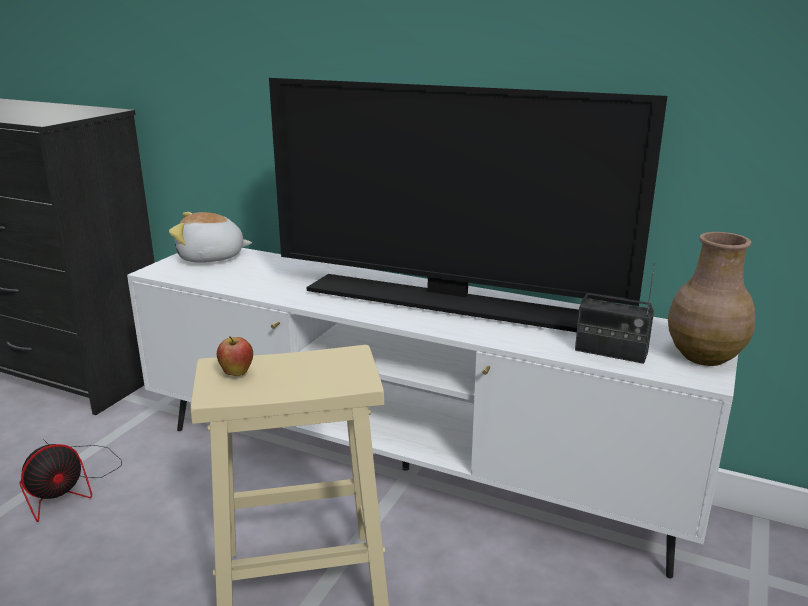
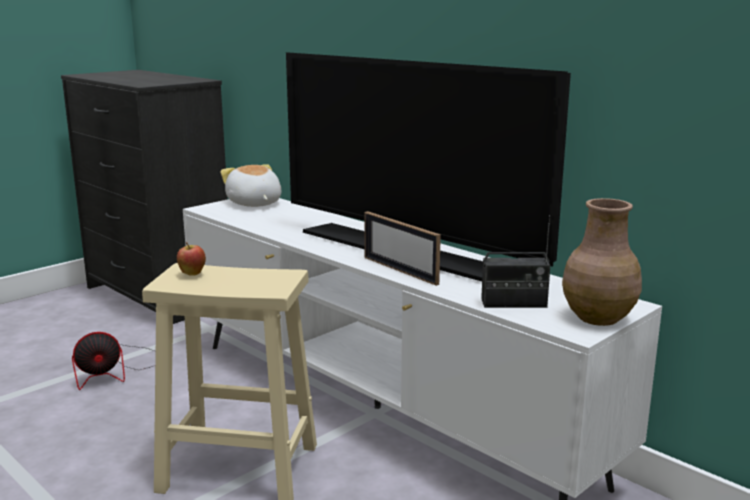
camera: 20 degrees right, 5 degrees down
plush toy [169,212,252,263] -> plush toy turned 45 degrees clockwise [220,164,281,207]
radio [575,263,655,364] -> radio turned 45 degrees counterclockwise [481,215,550,308]
none -> picture frame [364,211,441,286]

